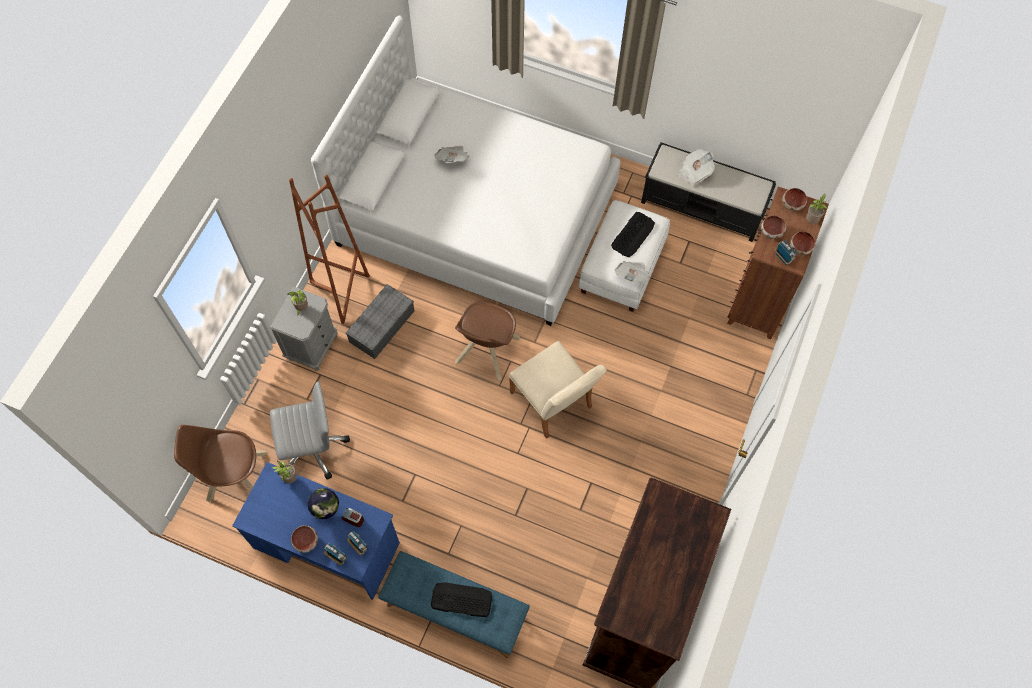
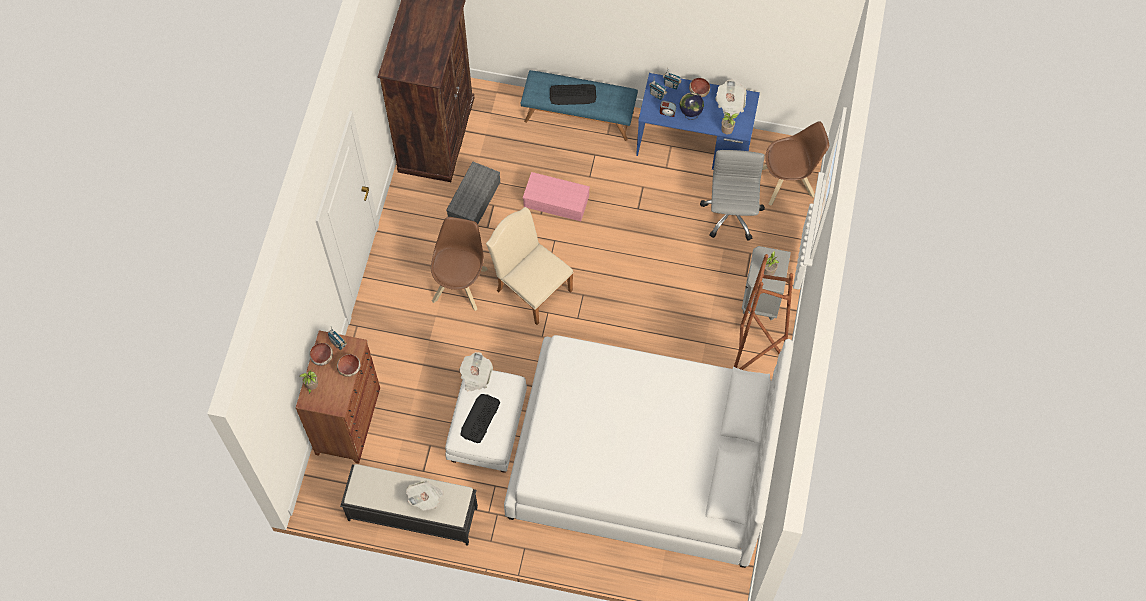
camera: 170 degrees right, 0 degrees up
grey office chair [270,382,350,480] -> grey office chair turned 120 degrees clockwise [700,150,765,241]
grey storage box [346,284,415,359] -> grey storage box moved to [446,161,500,224]
newspaper [434,146,469,163] -> newspaper moved to [715,80,747,117]
brown chair [455,302,520,381] -> brown chair moved to [431,217,488,311]
bowl [782,188,807,211] -> none
none -> pink storage box [523,172,590,221]

